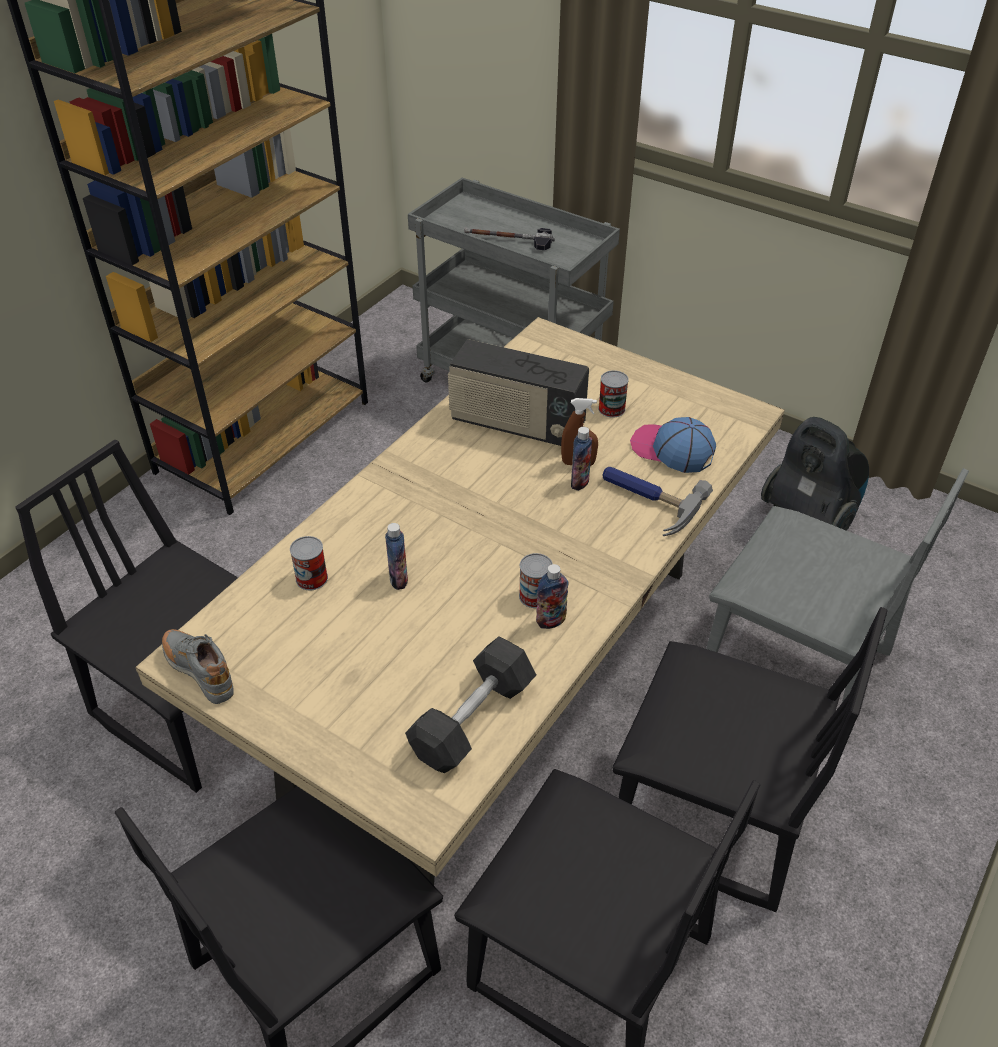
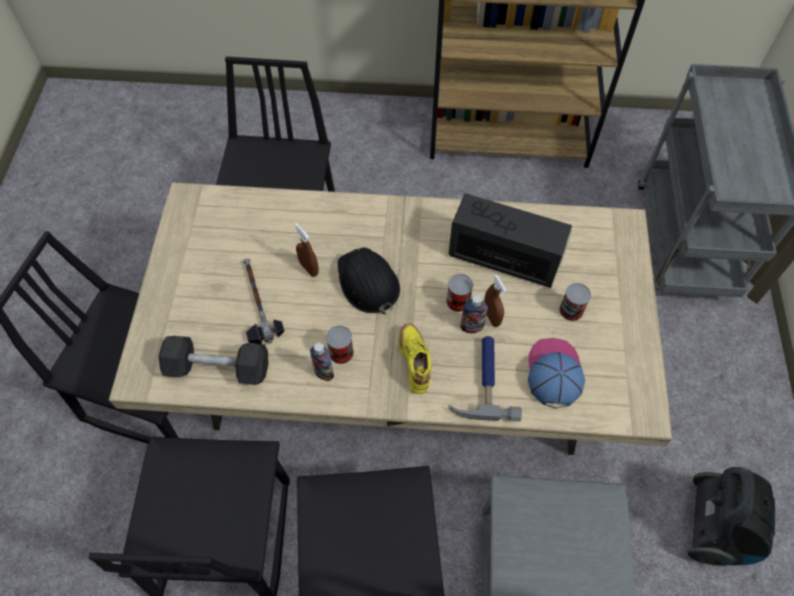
camera: 60 degrees right, 15 degrees up
grey shoe [162,629,234,704] -> none
can [290,536,328,590] -> can moved to [446,274,473,312]
bottle [385,523,408,590] -> brown spray bottle [294,223,319,277]
radio [448,339,589,446] -> radio turned 120 degrees clockwise [449,193,572,288]
hammer [464,227,555,250] -> hammer moved to [243,258,285,344]
none -> black hard hat [338,248,400,315]
none -> yellow shoe [398,323,431,394]

